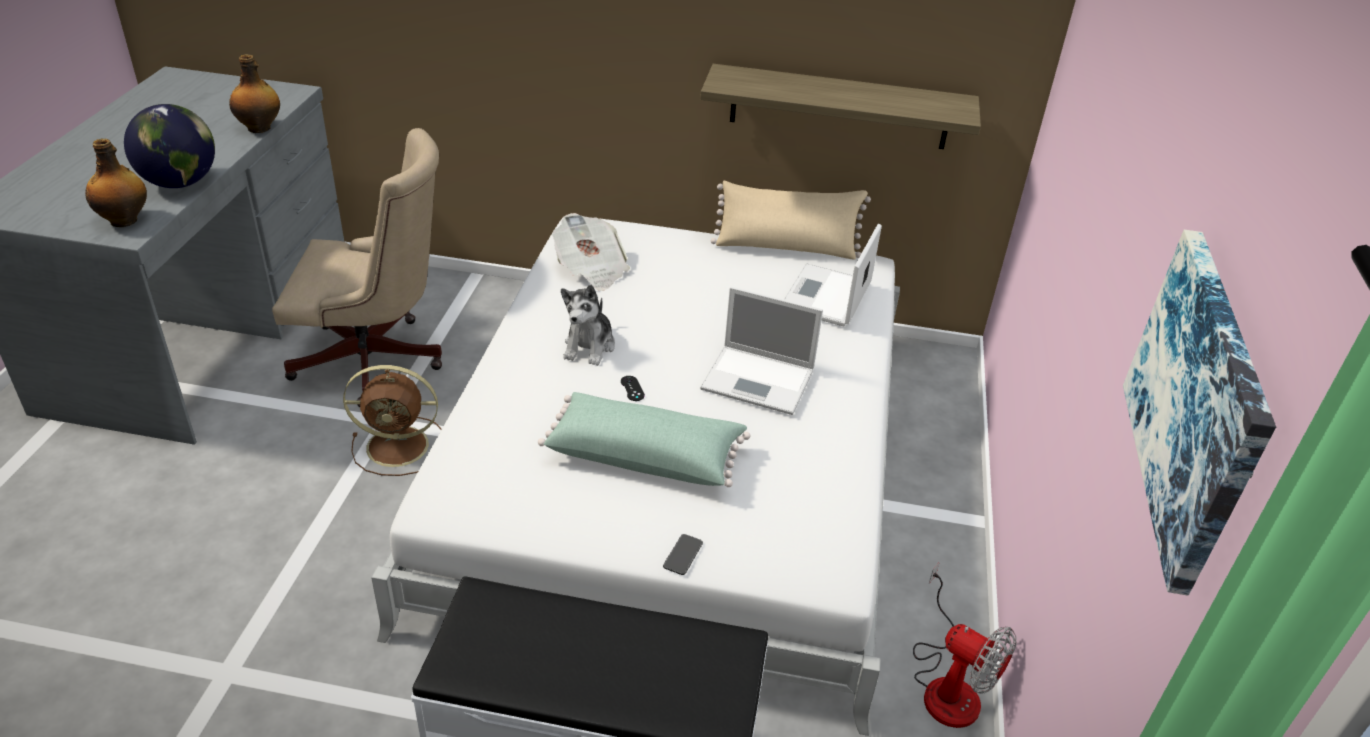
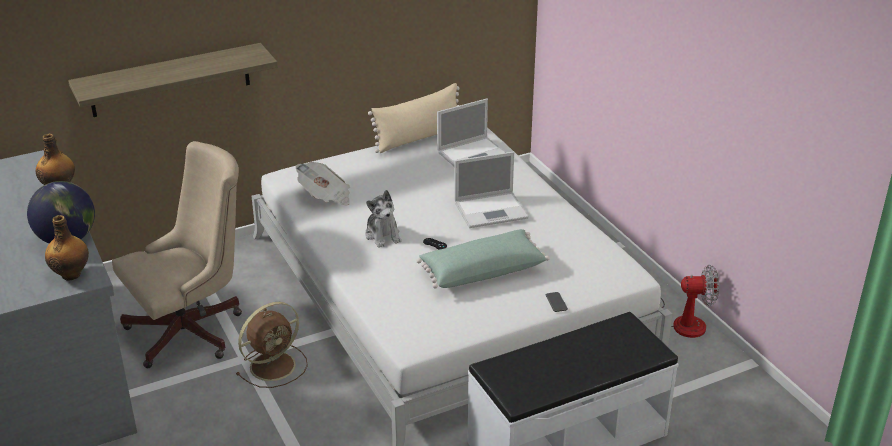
camera: 35 degrees left, 5 degrees down
shelf [700,64,981,149] -> shelf moved to [68,43,278,117]
laptop [784,224,882,327] -> laptop turned 105 degrees counterclockwise [437,99,506,167]
picture [1123,230,1276,596] -> none

